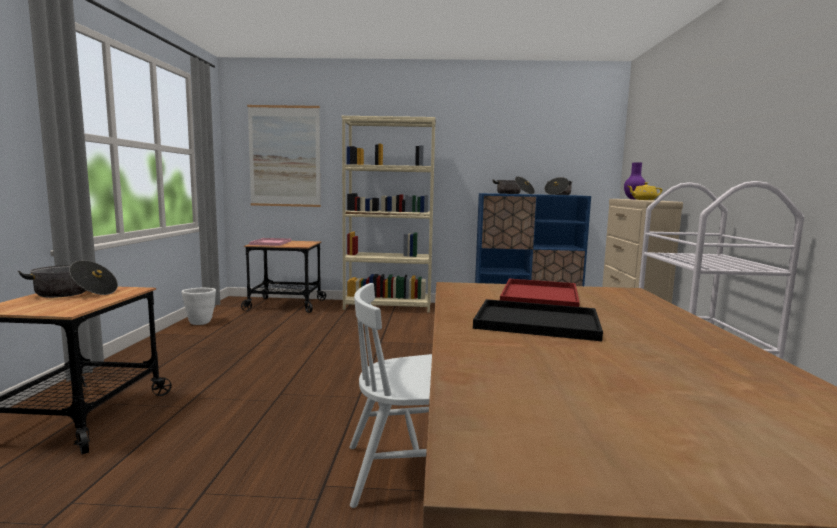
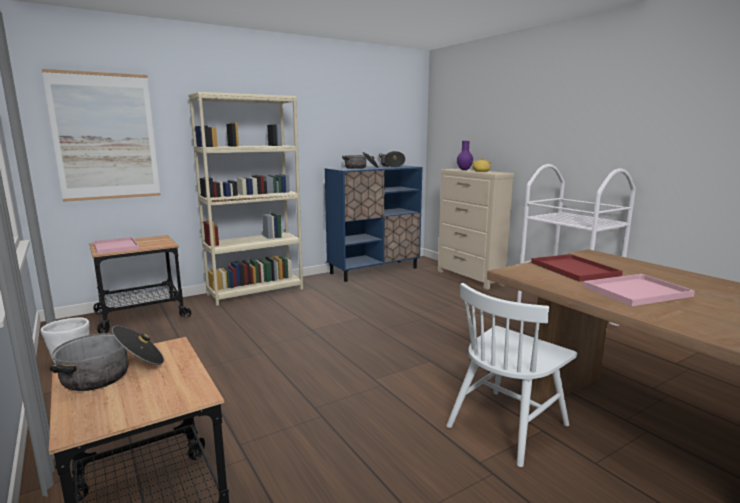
camera: 35 degrees left, 5 degrees up
black tray [473,299,603,341] -> pink tray [583,274,695,306]

